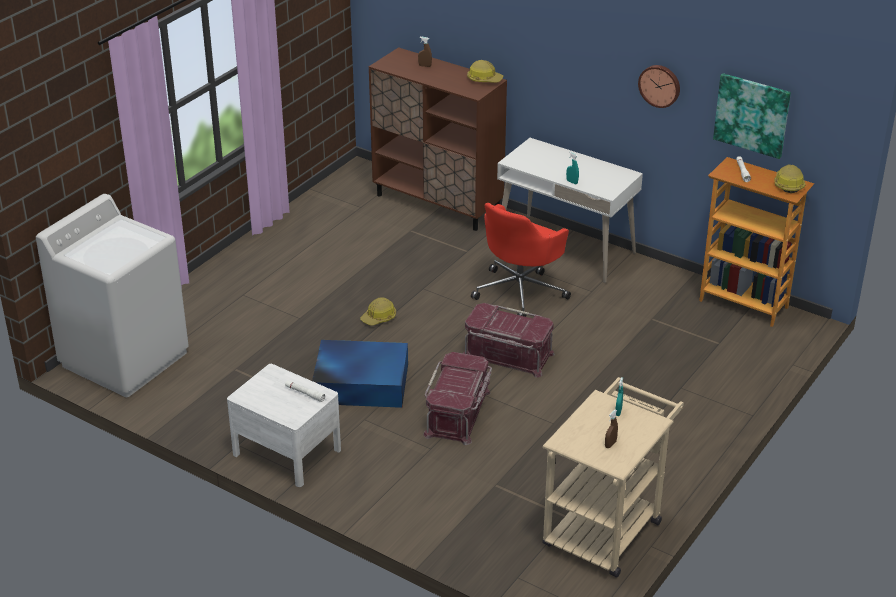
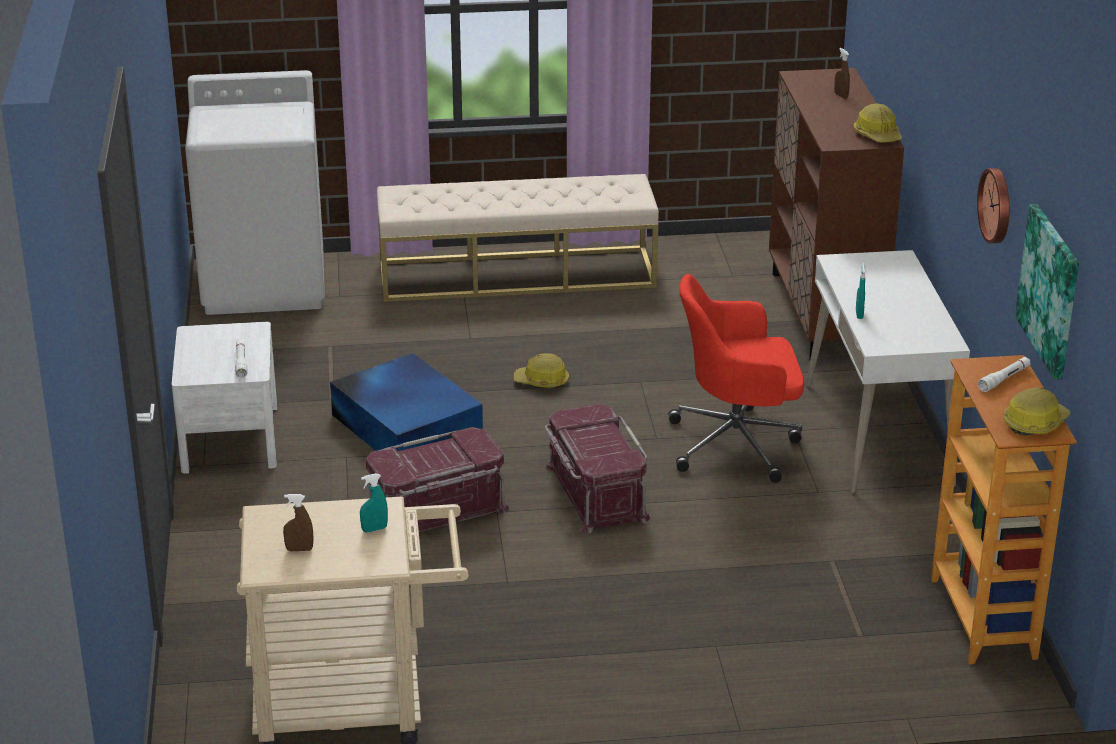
camera: 50 degrees right, 5 degrees down
none -> beige bench [377,174,659,302]

